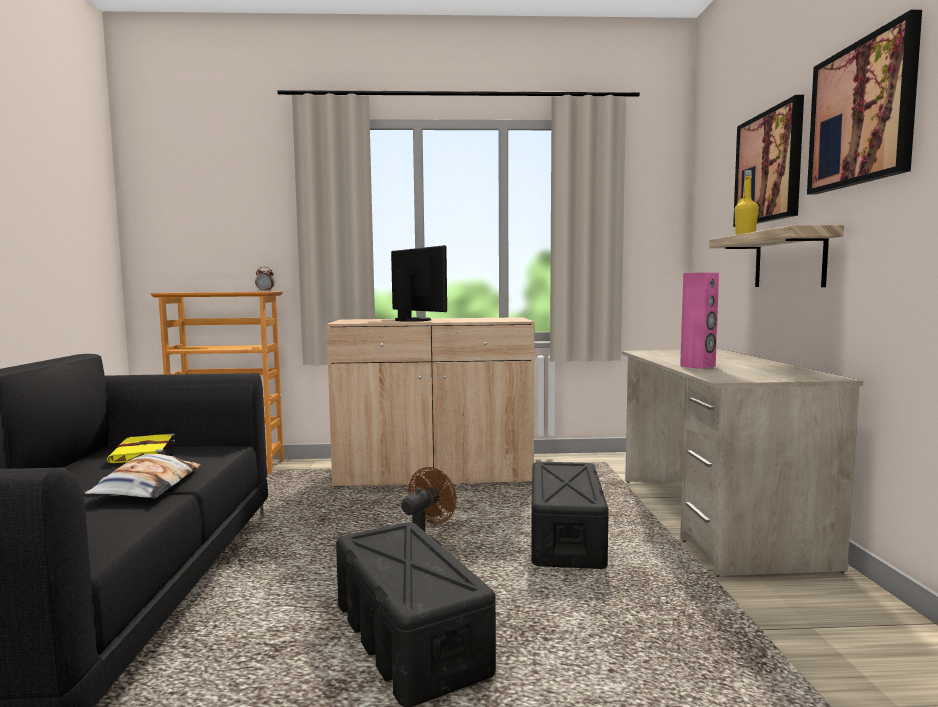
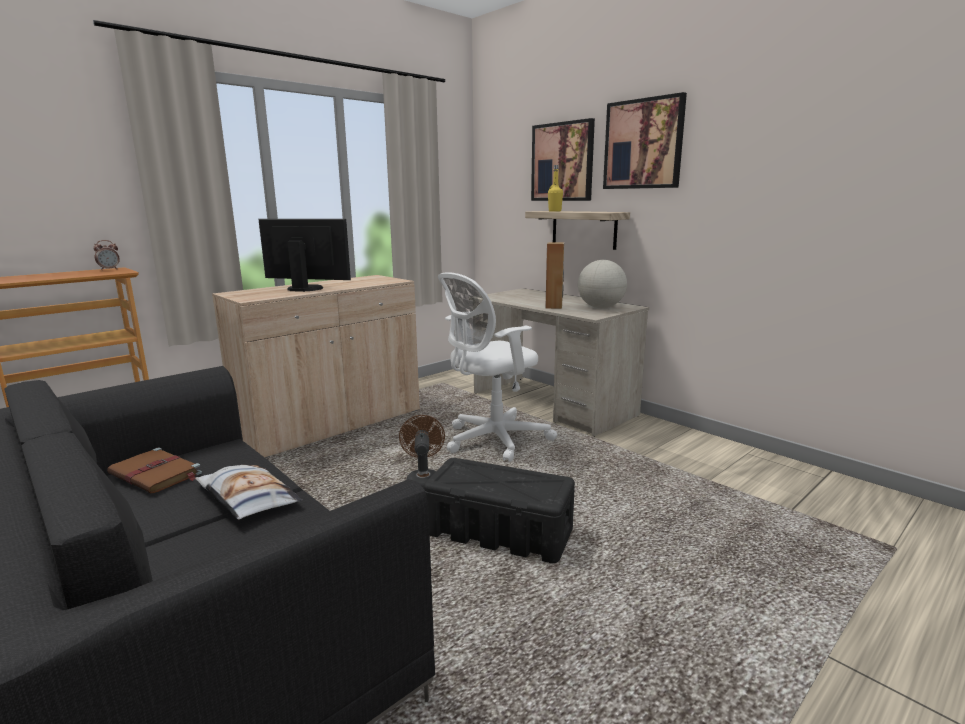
camera: 40 degrees left, 10 degrees up
yellow book [107,433,175,463] -> brown book [107,447,202,493]
black storage box [531,462,609,569] -> white office chair [438,272,558,462]
pink speaker [680,273,719,369] -> brown speaker [545,242,564,309]
none -> globe [578,260,627,308]

